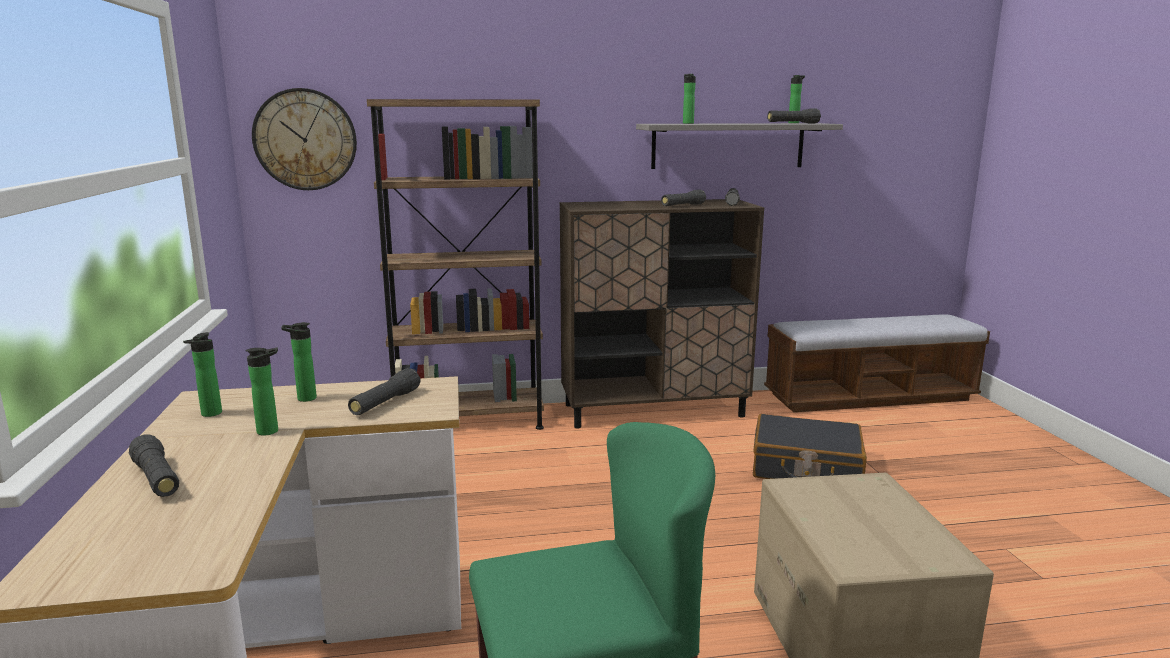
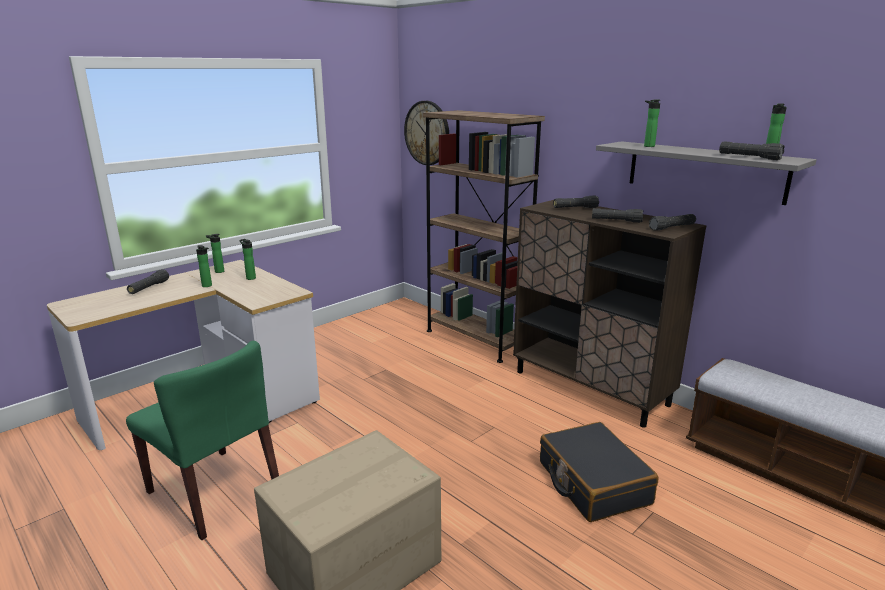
camera: 55 degrees right, 5 degrees up
black flashlight [348,368,421,415] -> black flashlight moved to [553,196,599,208]

